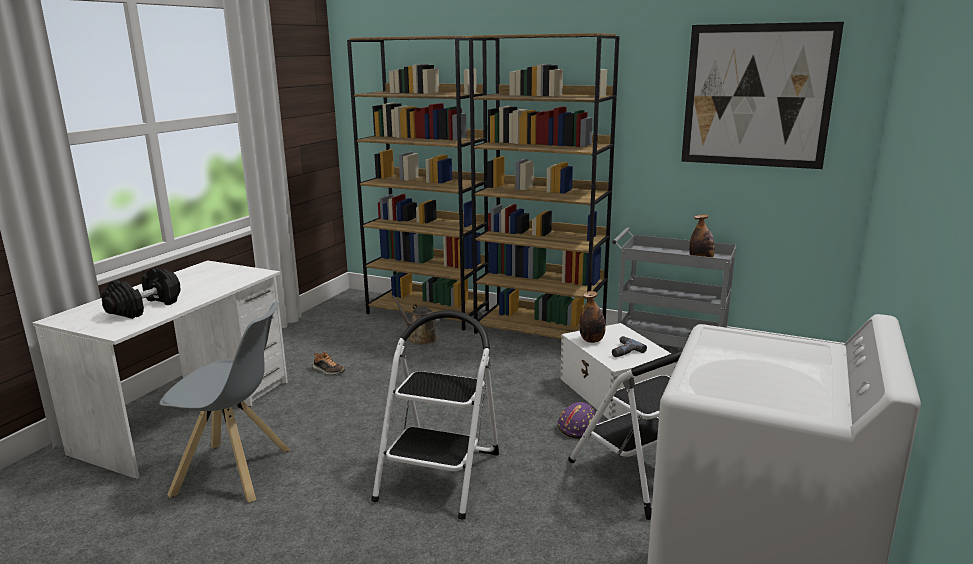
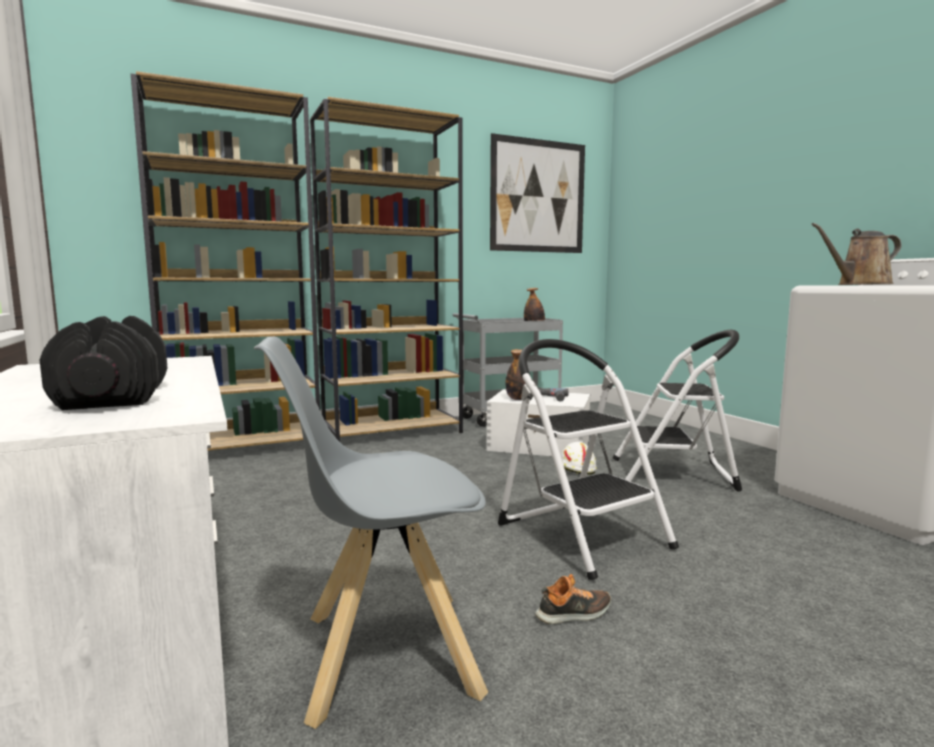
camera: 50 degrees left, 10 degrees down
grey chair [159,302,290,503] -> grey chair turned 150 degrees counterclockwise [254,336,488,729]
shoe [313,352,345,375] -> shoe moved to [535,574,611,624]
brown watering can [392,295,440,345] -> brown watering can moved to [811,223,901,285]
purple hard hat [558,402,601,439] -> white hard hat [561,442,597,475]

